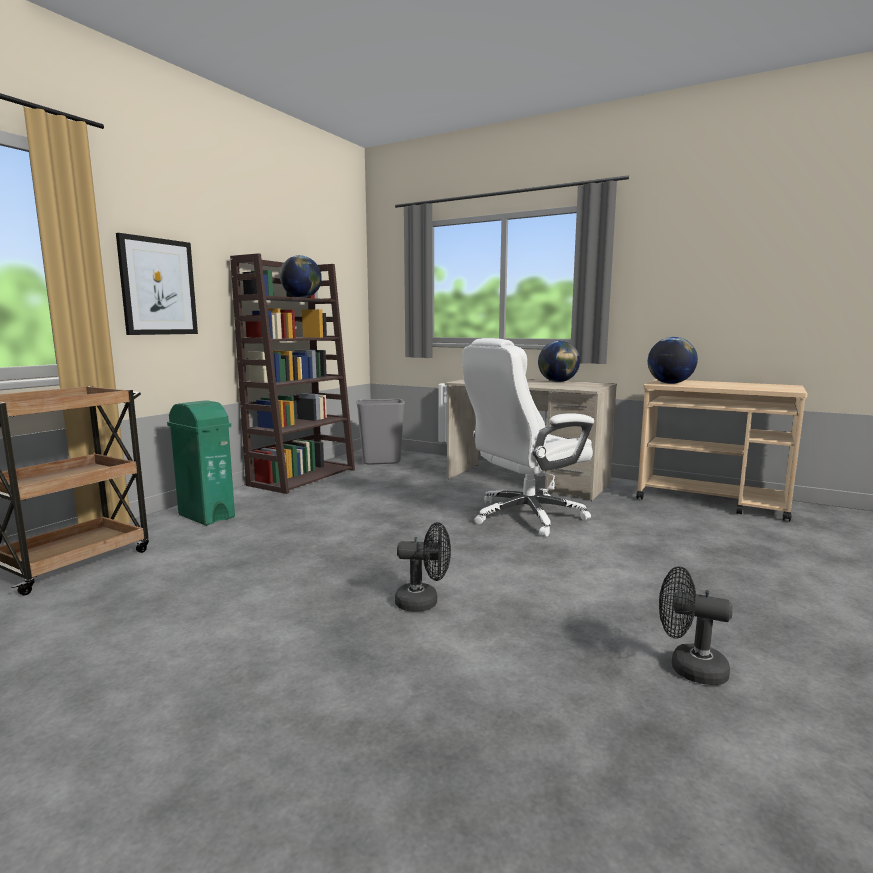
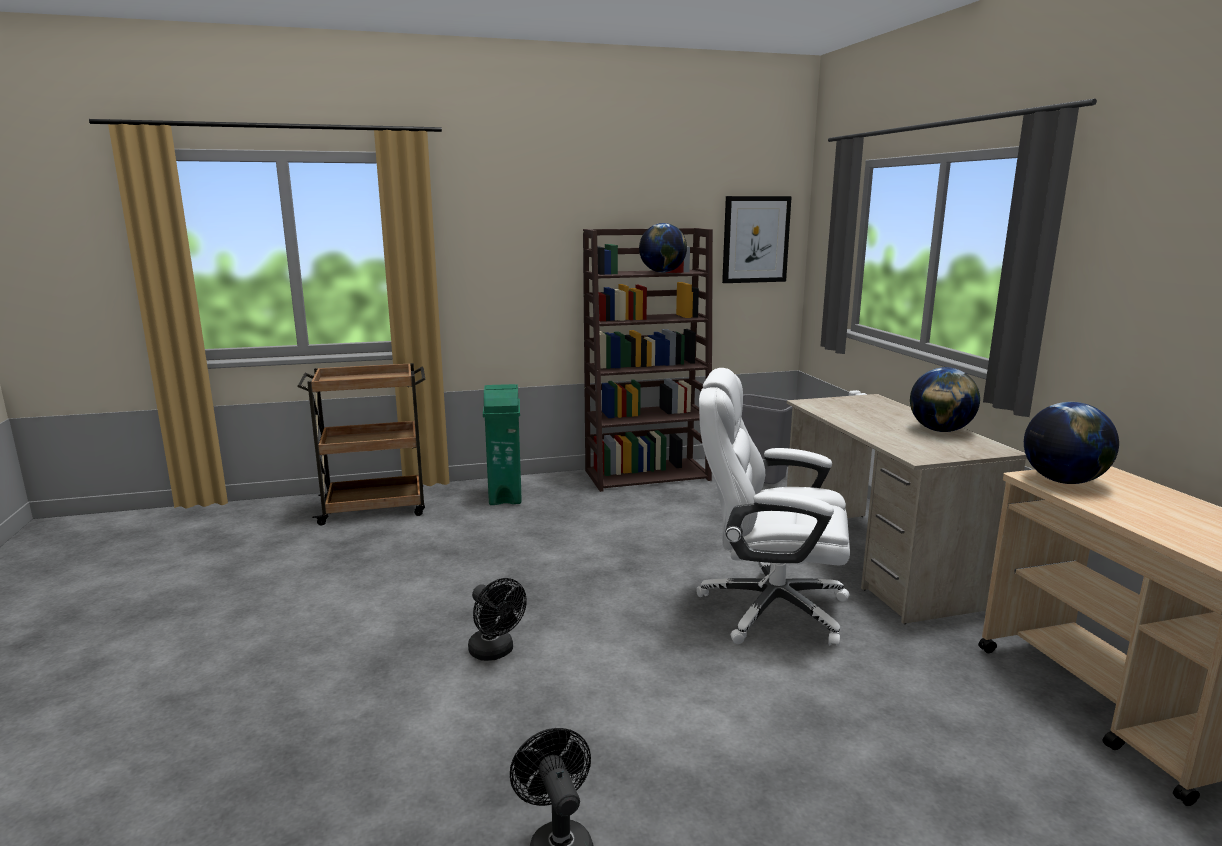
camera: 45 degrees right, 5 degrees up
picture [116,233,198,335] -> picture moved to [722,196,792,283]

